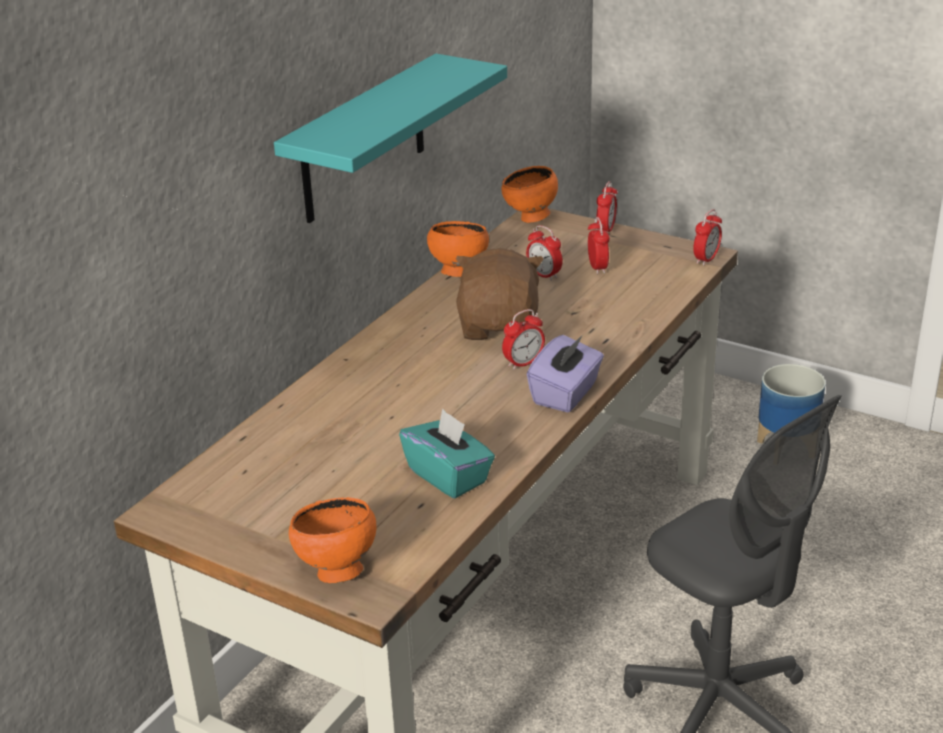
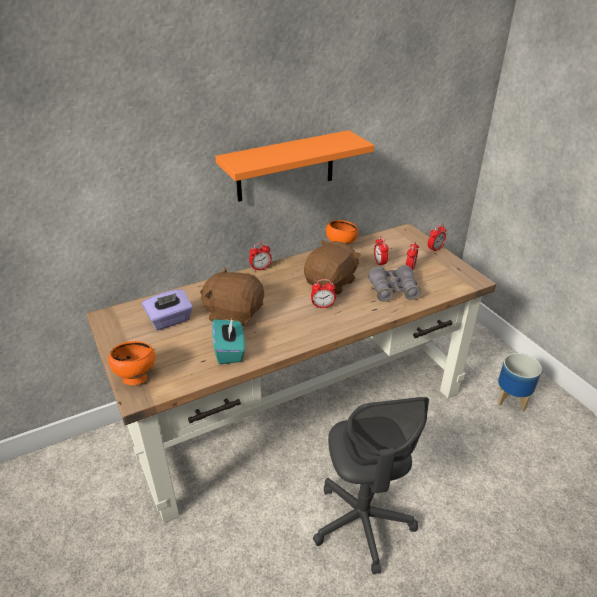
camera: 30 degrees right, 5 degrees up
turquoise shelf [274,54,507,223] -> orange shelf [215,130,374,202]
orange bowl [501,166,558,223] -> none
purple tissue box [527,335,604,413] -> purple tissue box moved to [142,289,193,330]
alarm clock [693,209,722,266] -> alarm clock moved to [249,242,272,271]
none -> brown plush toy [200,268,264,326]
none -> grey binoculars [368,265,421,302]

